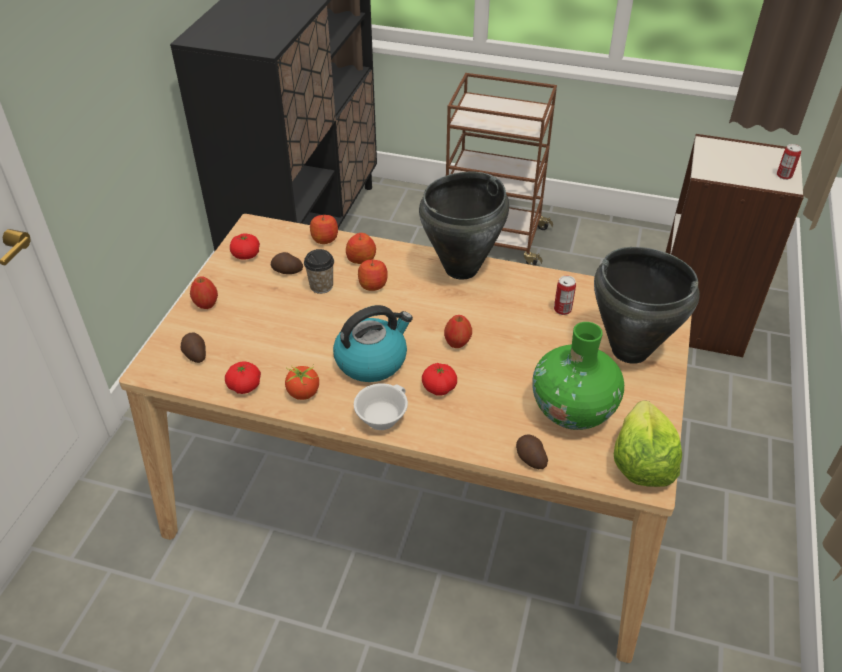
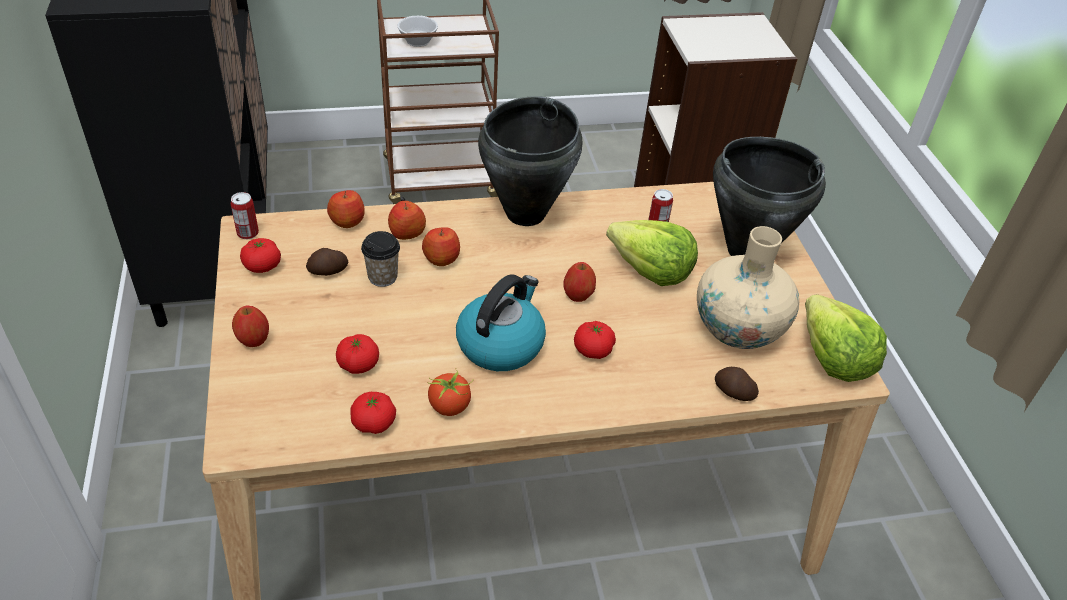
camera: 30 degrees left, 0 degrees up
potato [181,333,206,363] -> none
white cup [354,383,408,430] -> white cup moved to [398,16,438,47]
green vase [532,322,624,430] -> beige vase [697,226,799,349]
can [777,144,801,180] -> can moved to [231,192,259,239]
none -> tomato [336,334,379,374]
none -> lettuce [606,220,698,286]

